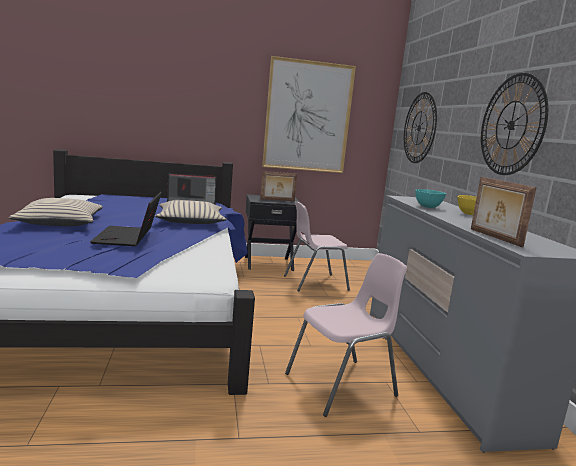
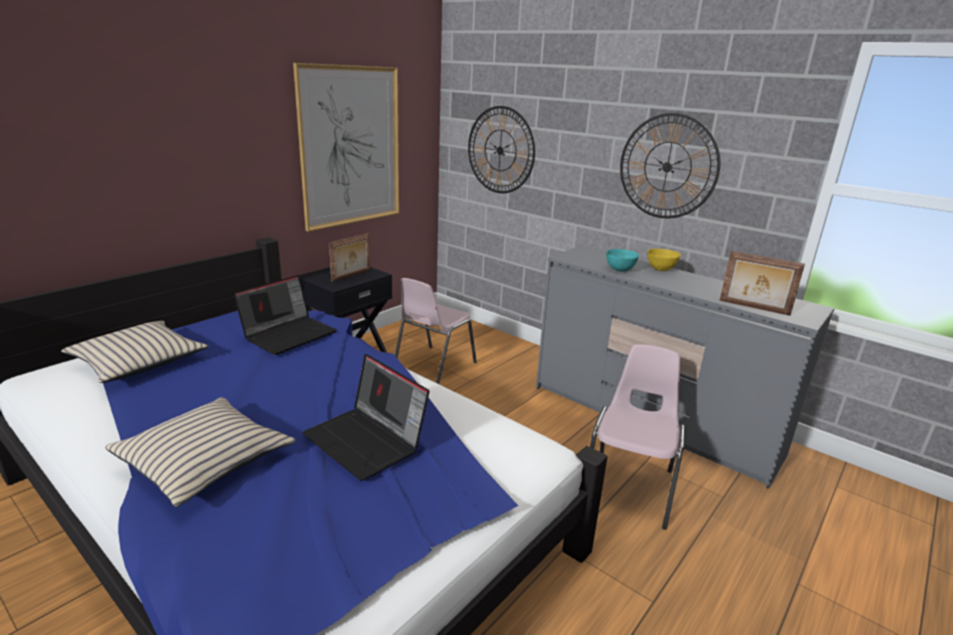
camera: 40 degrees left, 10 degrees up
beige pillow [155,200,227,224] -> beige pillow moved to [61,321,209,383]

